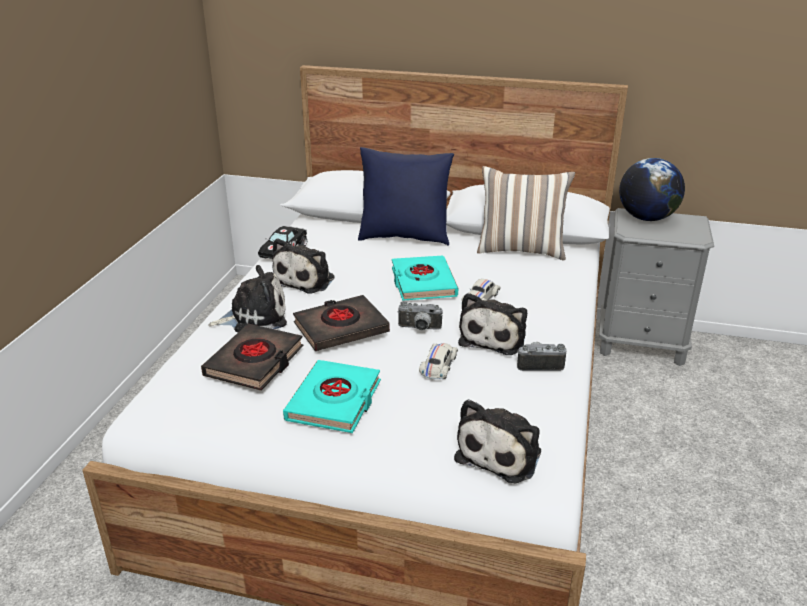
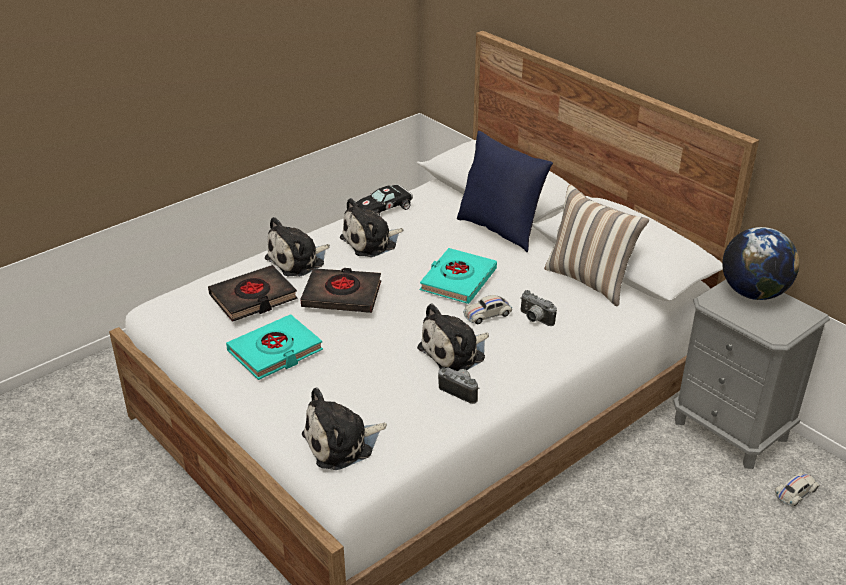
camera: 35 degrees right, 5 degrees up
plush toy [208,265,287,332] -> plush toy turned 120 degrees clockwise [265,217,330,277]
camera [397,301,443,331] -> camera moved to [520,290,557,326]
white toy car [419,343,458,379] -> white toy car moved to [775,472,820,506]

